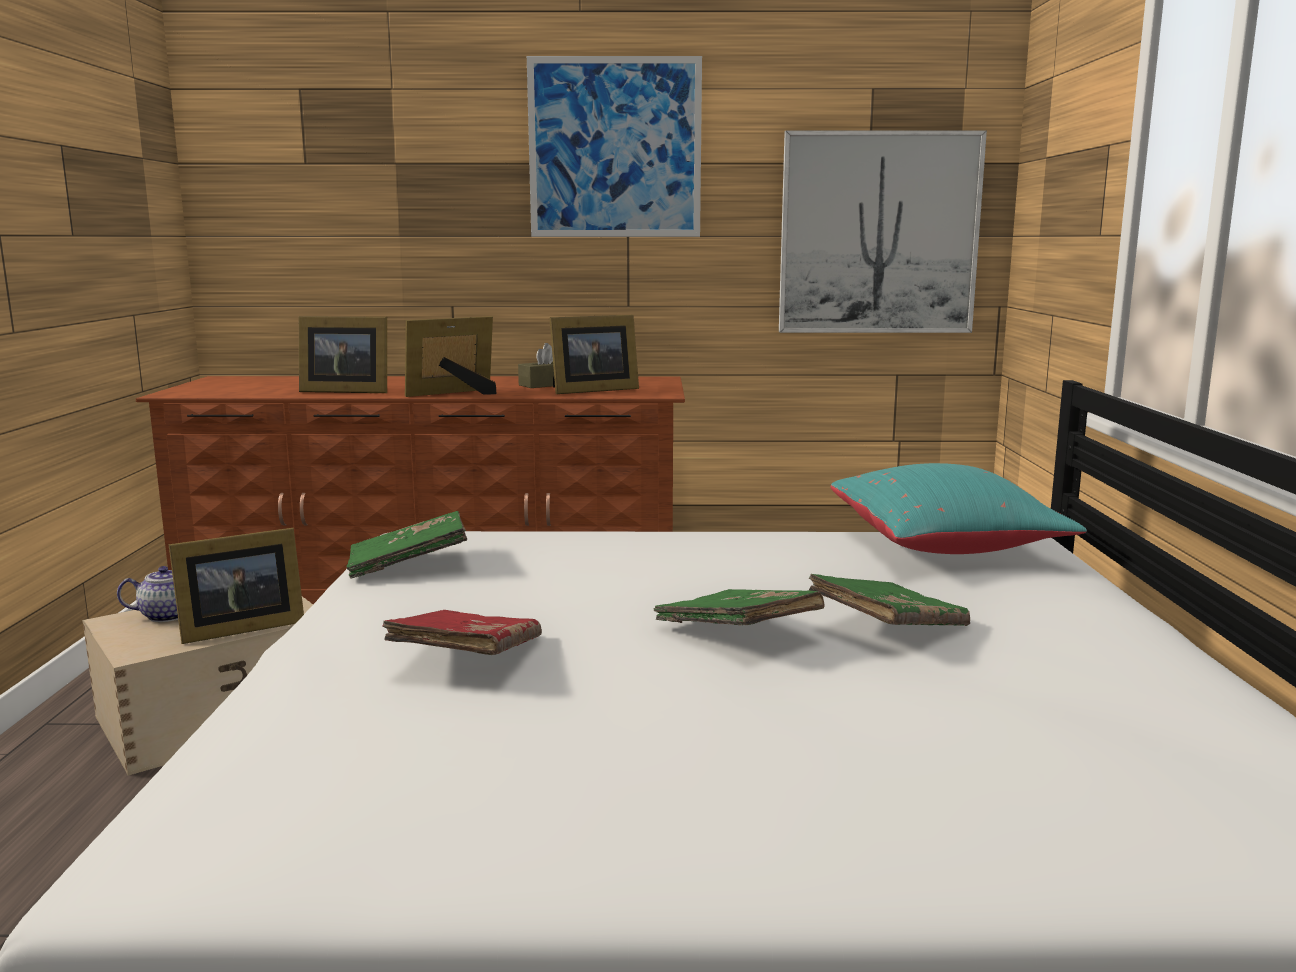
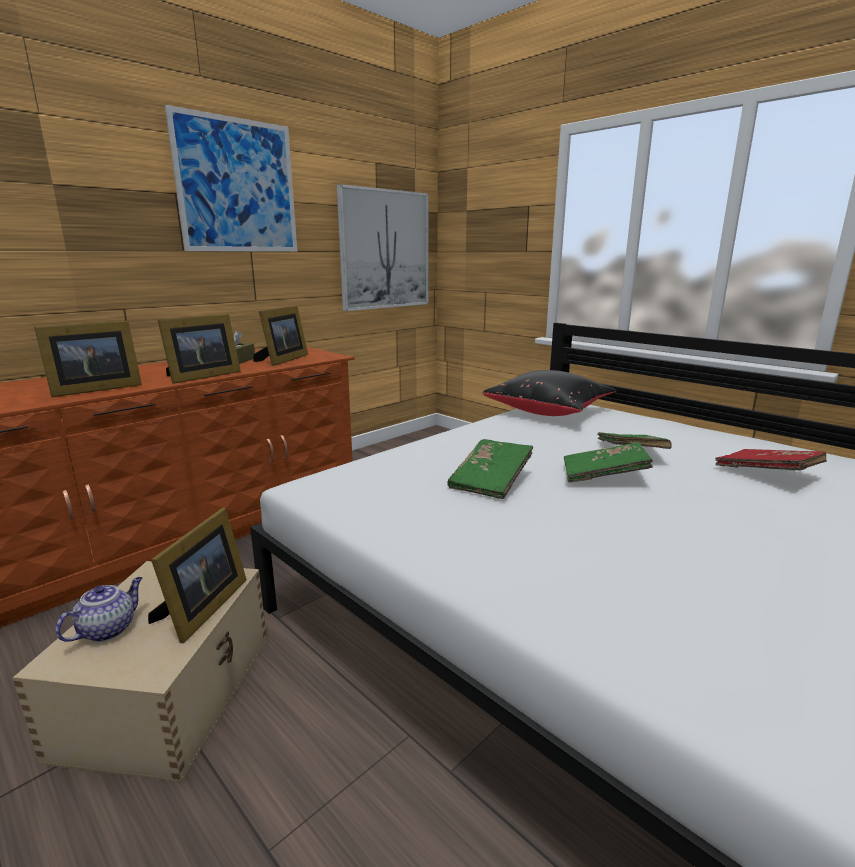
camera: 45 degrees left, 5 degrees up
green book [347,511,467,579] -> green book moved to [447,439,534,499]
red book [382,610,542,655] -> red book moved to [715,449,827,471]
picture frame [405,316,496,397] -> picture frame turned 150 degrees counterclockwise [158,314,241,384]
turquoise pillow [830,463,1087,554] -> black pillow [482,370,617,416]

